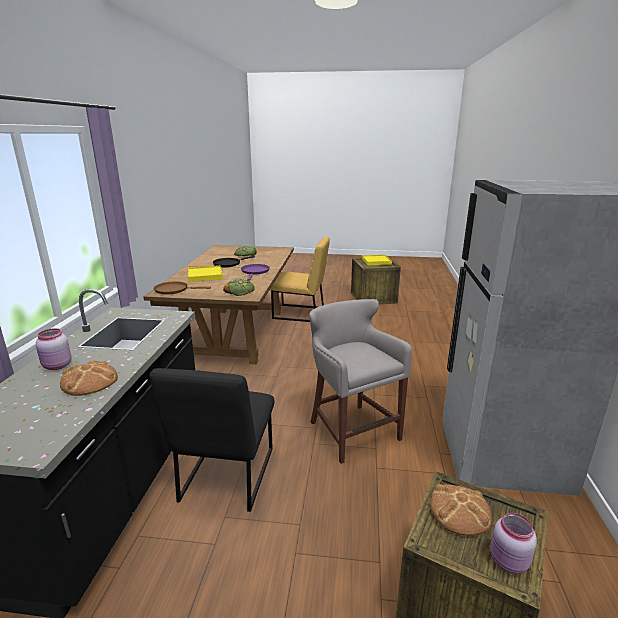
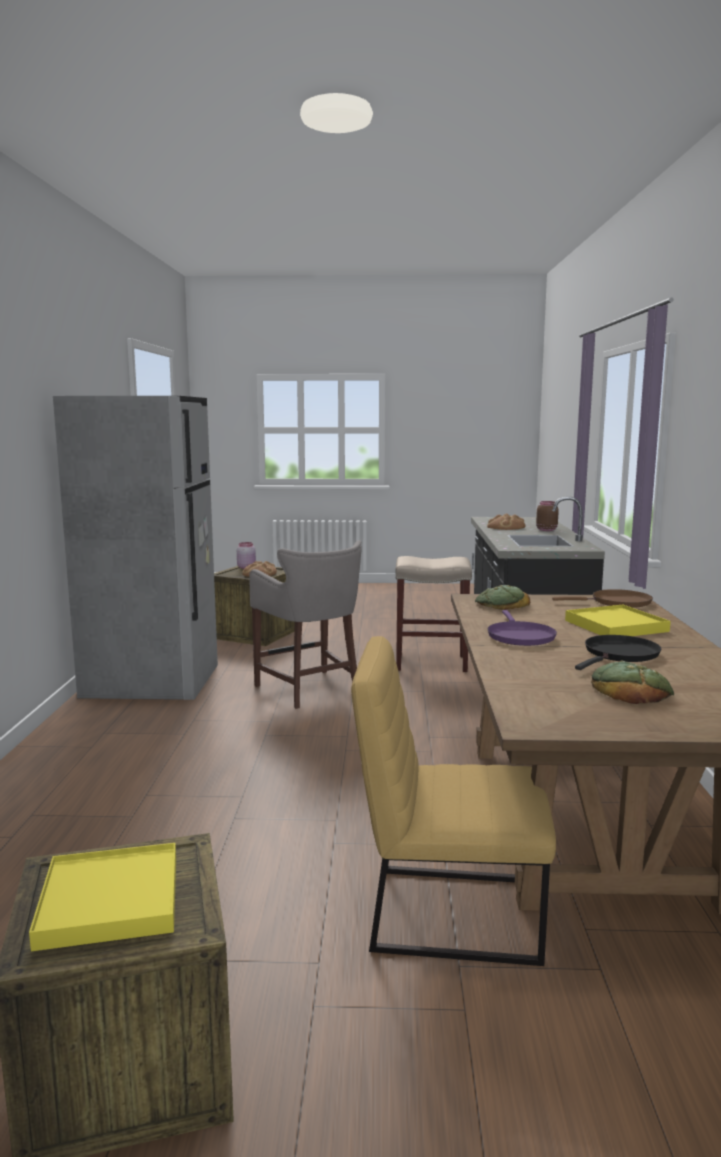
camera: 175 degrees right, 10 degrees down
pink jar [36,328,72,370] -> brown jar [536,501,559,531]
black chair [149,368,274,512] -> beige stool [396,556,472,672]

